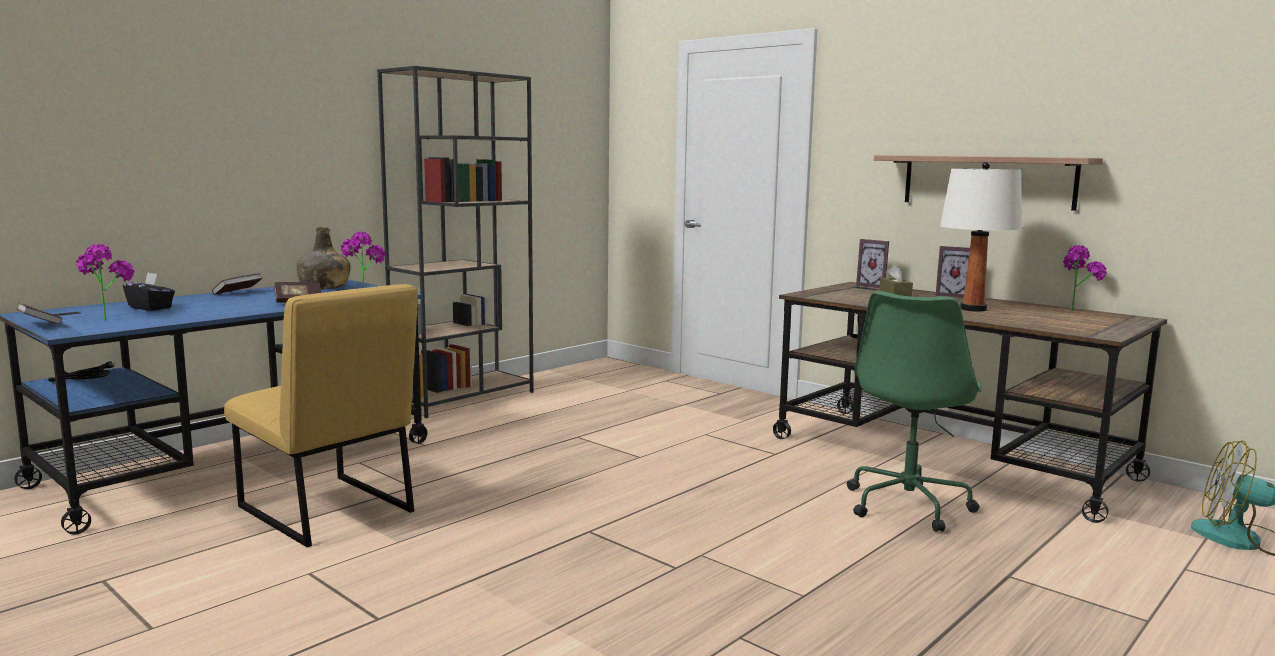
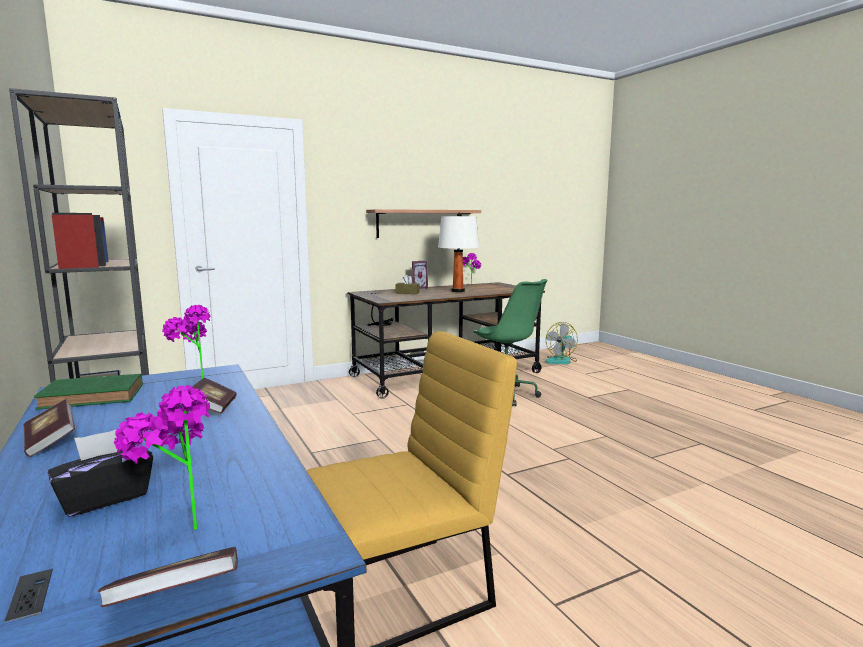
camera: 70 degrees left, 0 degrees up
green bottle [297,227,351,289] -> green book [34,374,143,410]
picture frame [856,239,889,288] -> none

